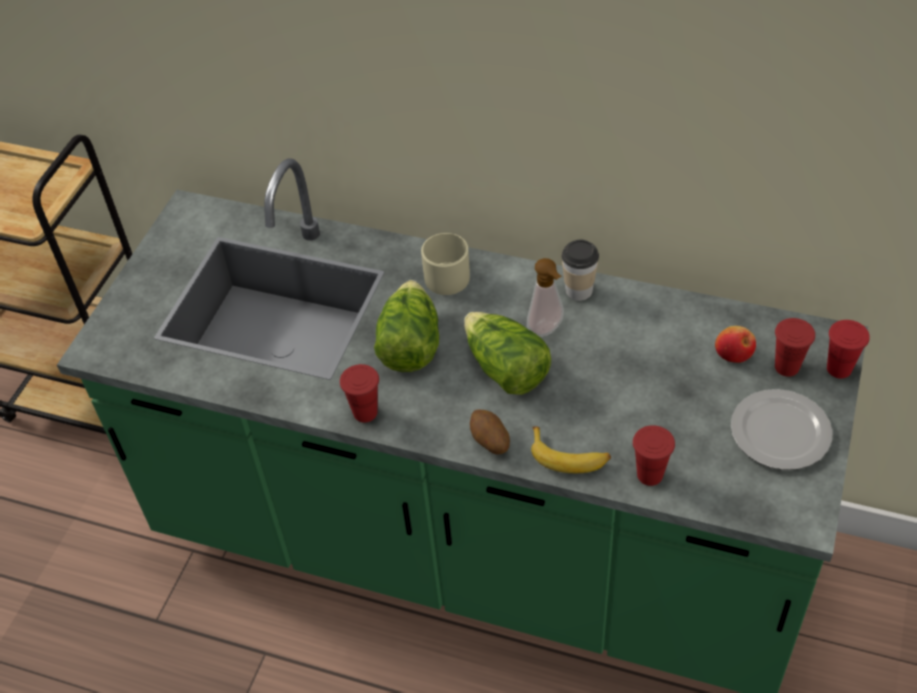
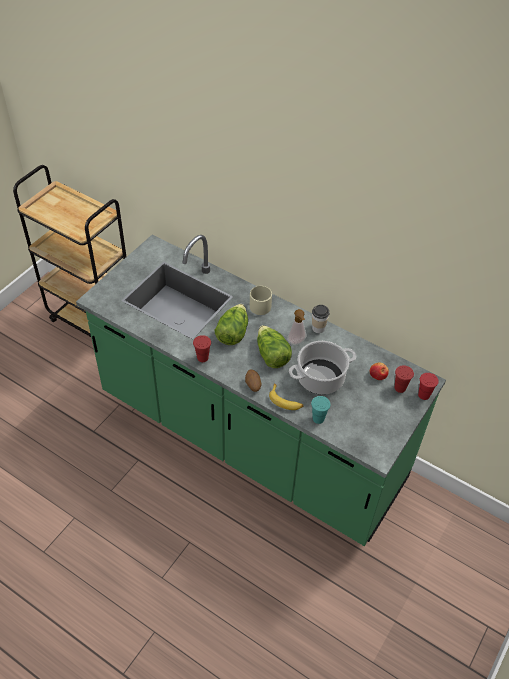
camera: 10 degrees right, 0 degrees up
red cup [633,425,675,486] -> turquoise cup [311,396,331,424]
plate [731,389,833,470] -> none
none -> cooking pot [289,341,356,395]

